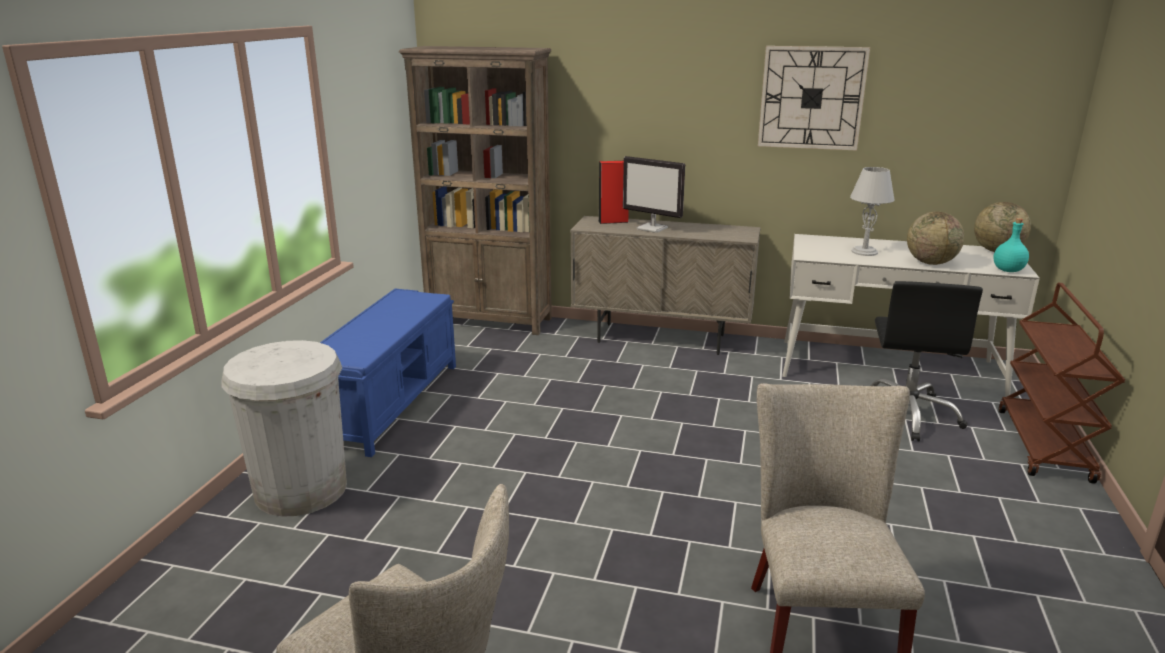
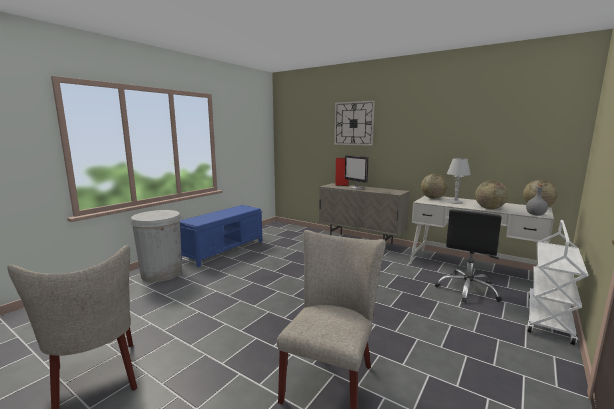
camera: 20 degrees right, 10 degrees down
brown bookcase [399,46,552,335] -> none
wall clock [758,46,870,150] -> wall clock moved to [334,101,375,146]
turquoise bottle [993,218,1029,272] -> grey bottle [526,184,548,215]
brown cart [999,283,1125,484] -> white cart [527,220,588,345]
none -> globe [421,174,447,199]

